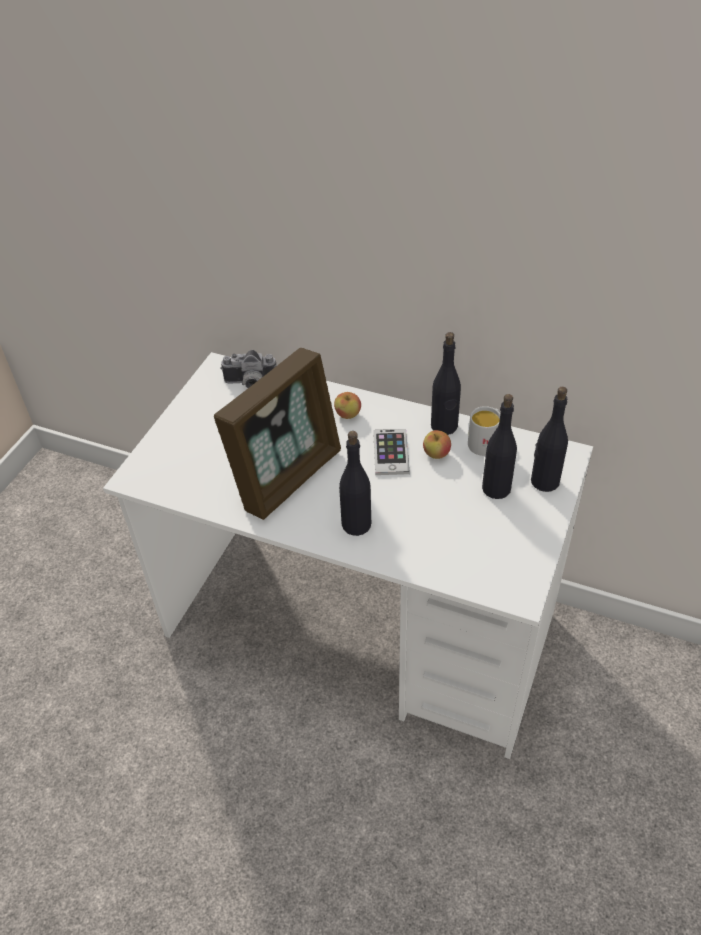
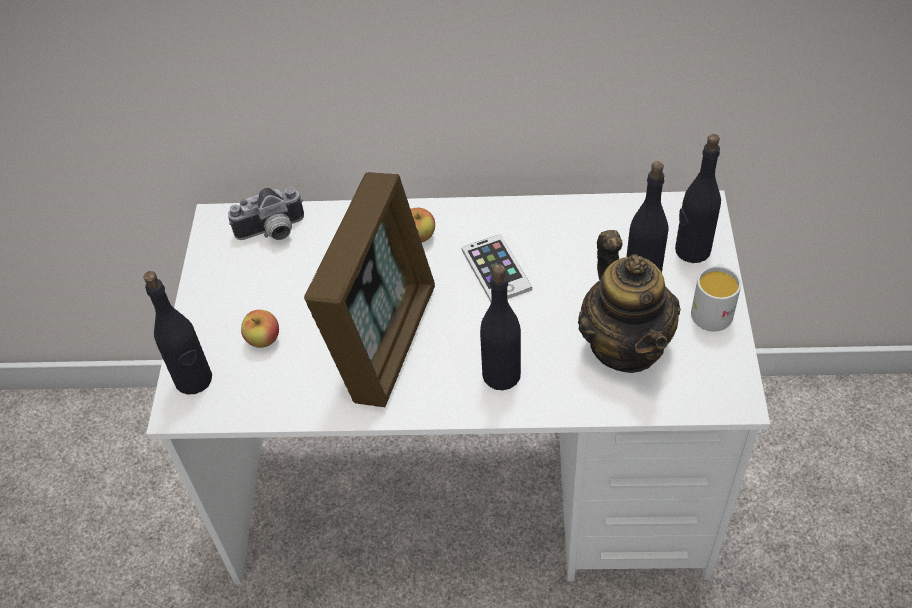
camera: 20 degrees left, 5 degrees up
apple [423,430,451,459] -> apple moved to [241,310,279,348]
black bottle [431,332,461,435] -> black bottle moved to [143,271,212,395]
white mug [468,406,500,456] -> white mug moved to [691,264,741,332]
none -> teapot [578,230,681,373]

